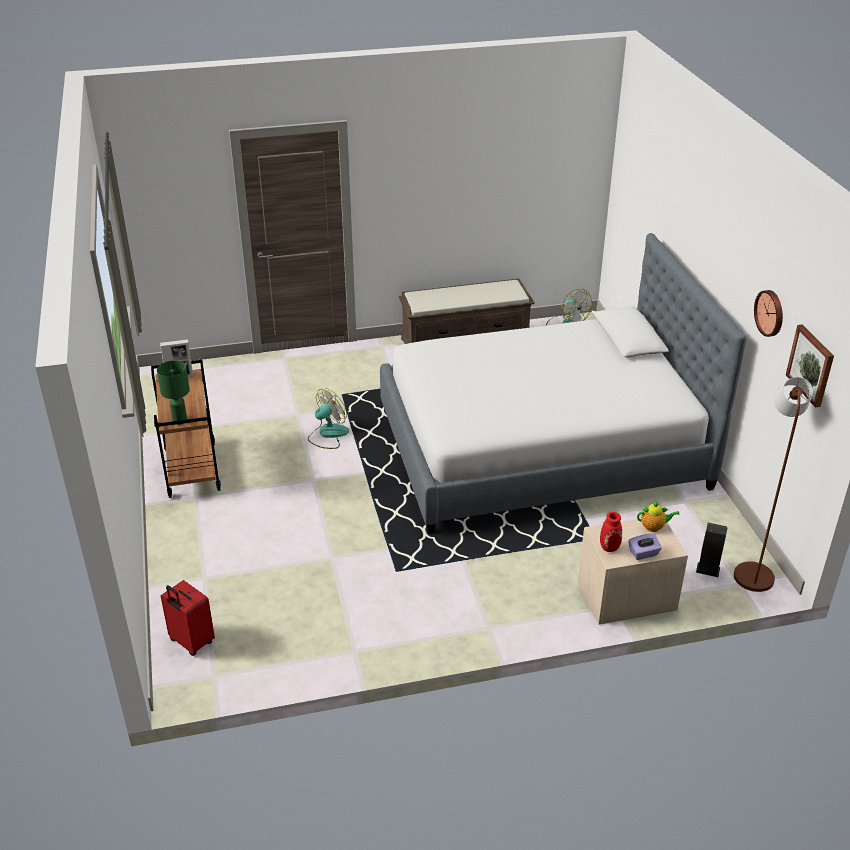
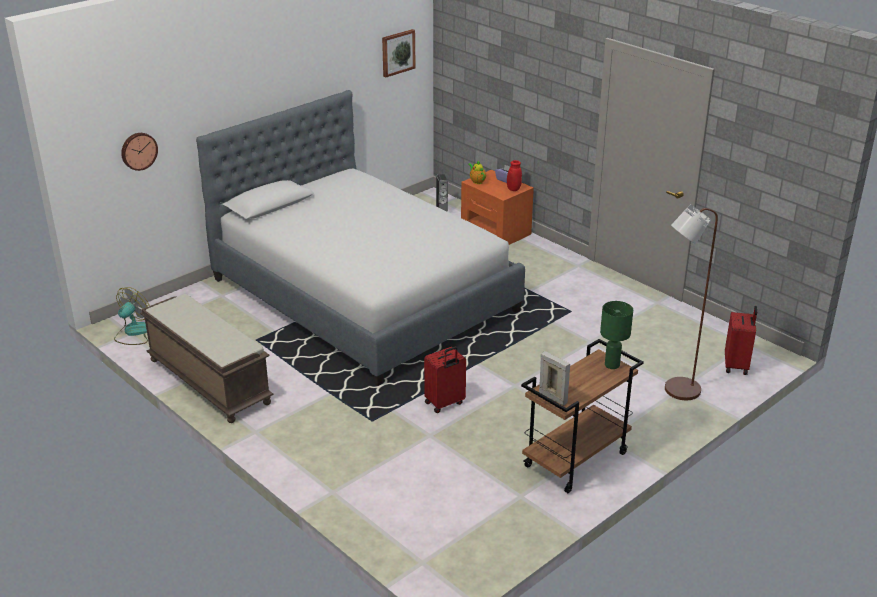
camera: 120 degrees left, 5 degrees down
fan [308,388,349,449] -> red suitcase [424,347,466,413]
beige nightstand [578,519,688,624] -> orange nightstand [461,170,534,245]
brown floor lamp [734,377,813,592] -> brown floor lamp moved to [665,204,718,400]
wall clock [754,290,783,337] -> wall clock moved to [121,133,158,171]

